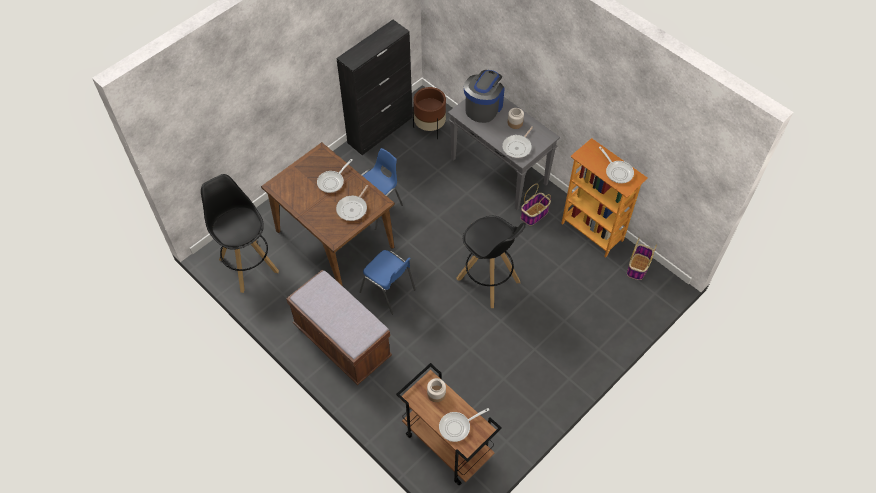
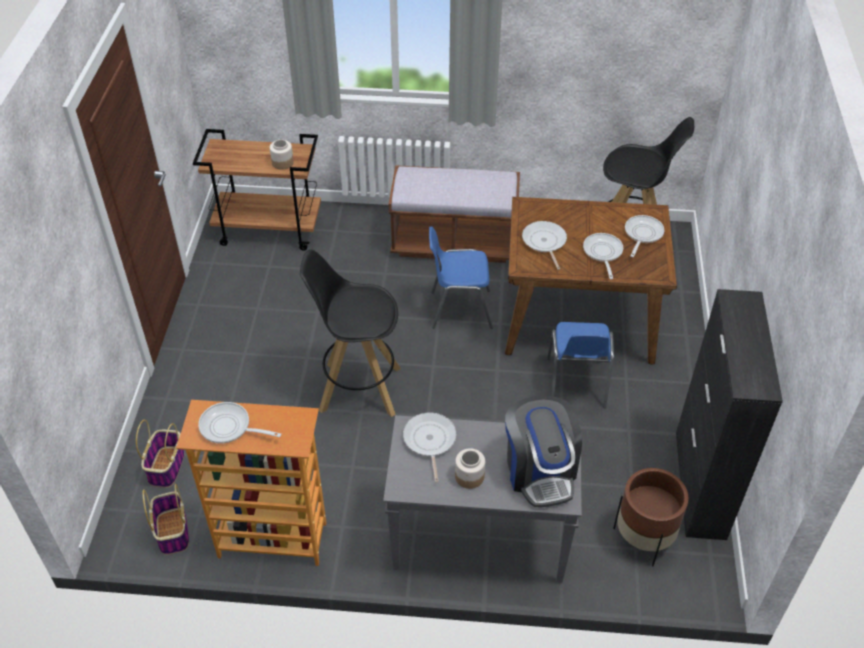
camera: 140 degrees right, 10 degrees down
frying pan [439,408,489,442] -> frying pan moved to [625,215,664,257]
basket [520,184,551,226] -> basket moved to [136,420,185,488]

